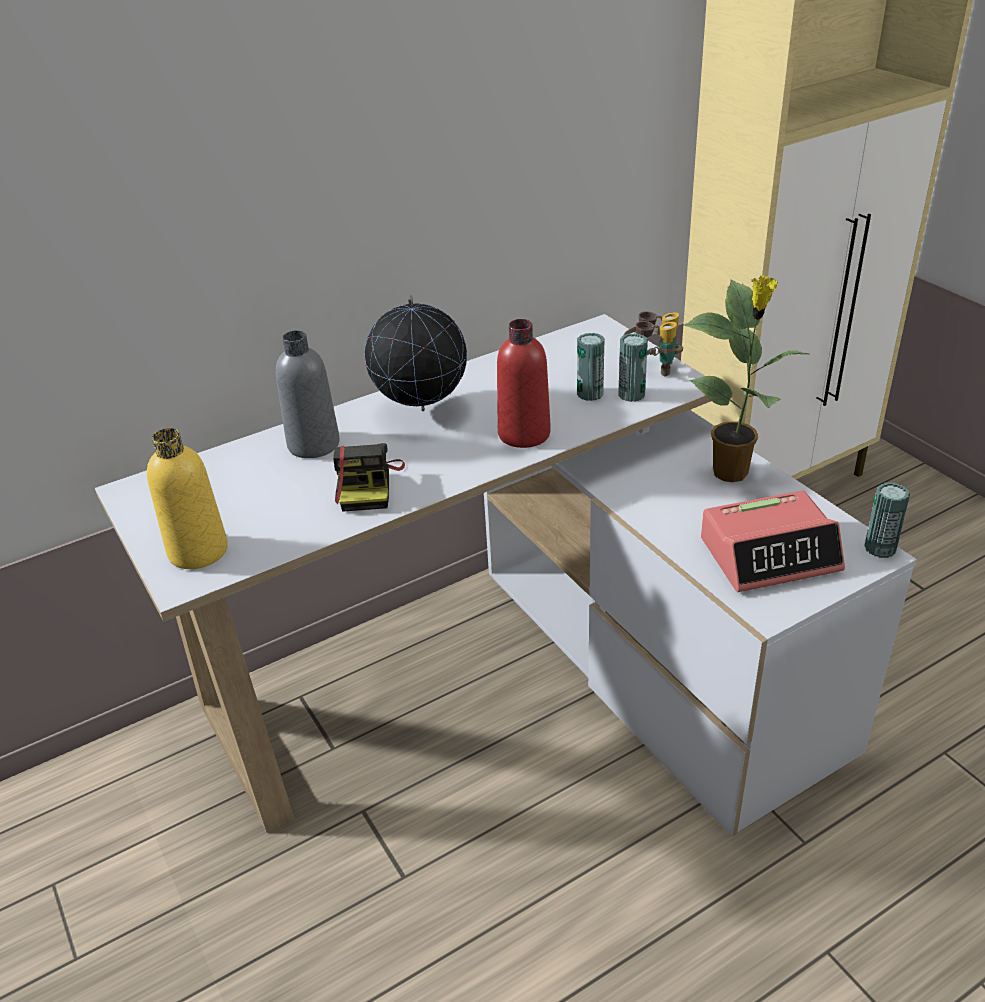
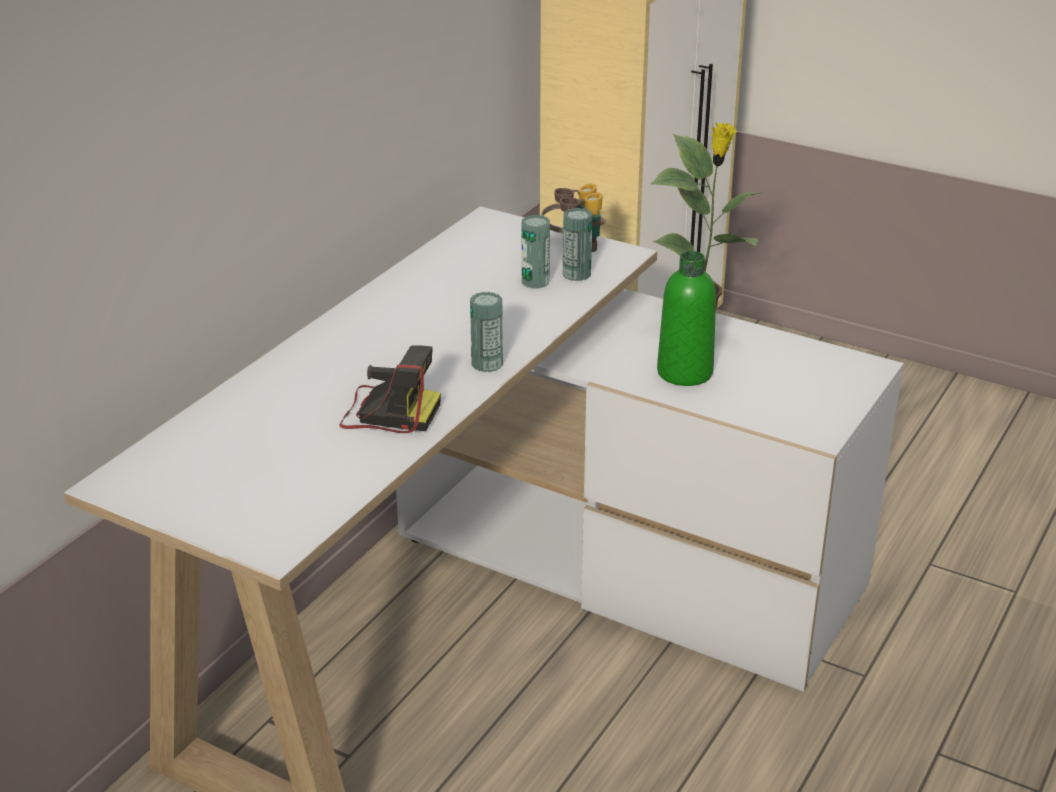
camera: 30 degrees left, 5 degrees down
yellow bottle [147,428,228,569] -> none
grey bottle [276,330,340,458] -> none
camera [333,443,405,512] -> camera turned 45 degrees counterclockwise [339,345,441,433]
globe [365,295,467,411] -> none
red bottle [497,319,551,448] -> none
alarm clock [701,490,845,592] -> none
can [864,483,910,558] -> can moved to [470,292,503,372]
none -> green bottle [657,251,716,386]

